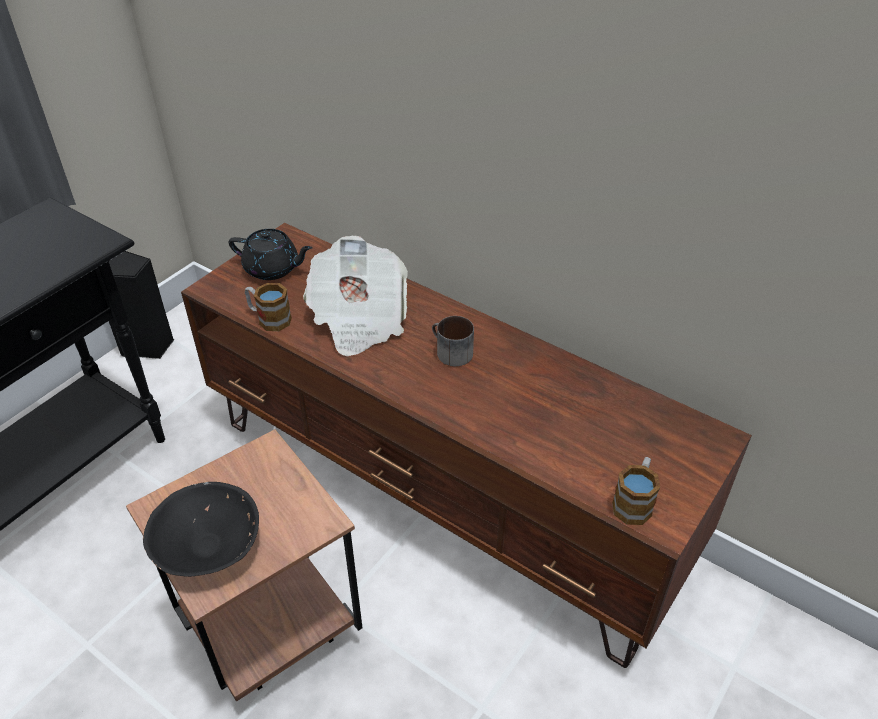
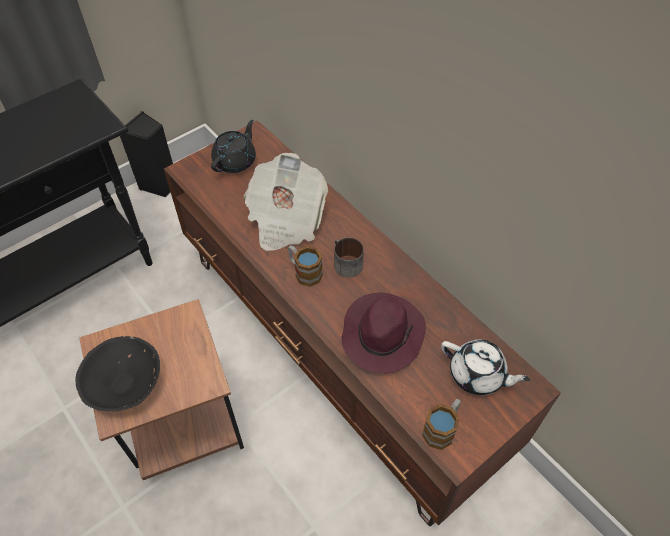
camera: 15 degrees right, 10 degrees up
black teapot [228,229,313,280] -> black teapot turned 90 degrees counterclockwise [211,120,256,173]
mug [245,283,292,331] -> mug moved to [288,245,323,287]
none -> purple hat [341,292,426,373]
none -> white teapot [441,339,530,395]

